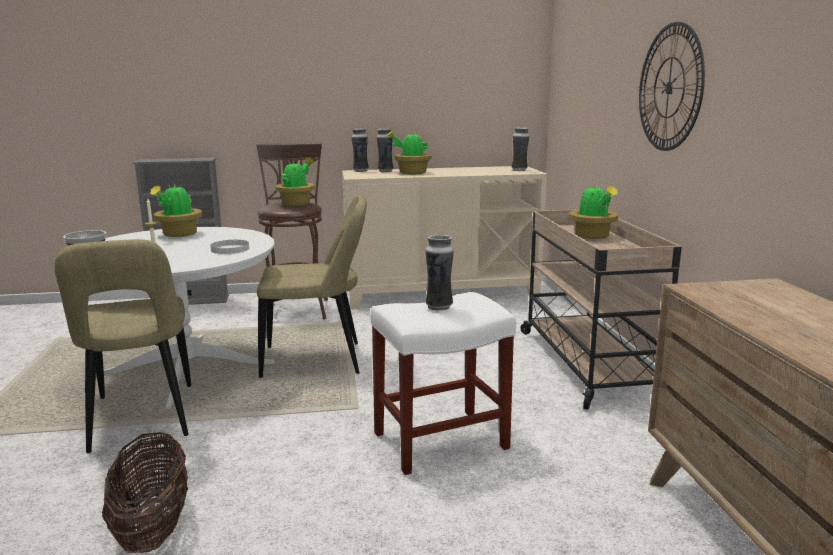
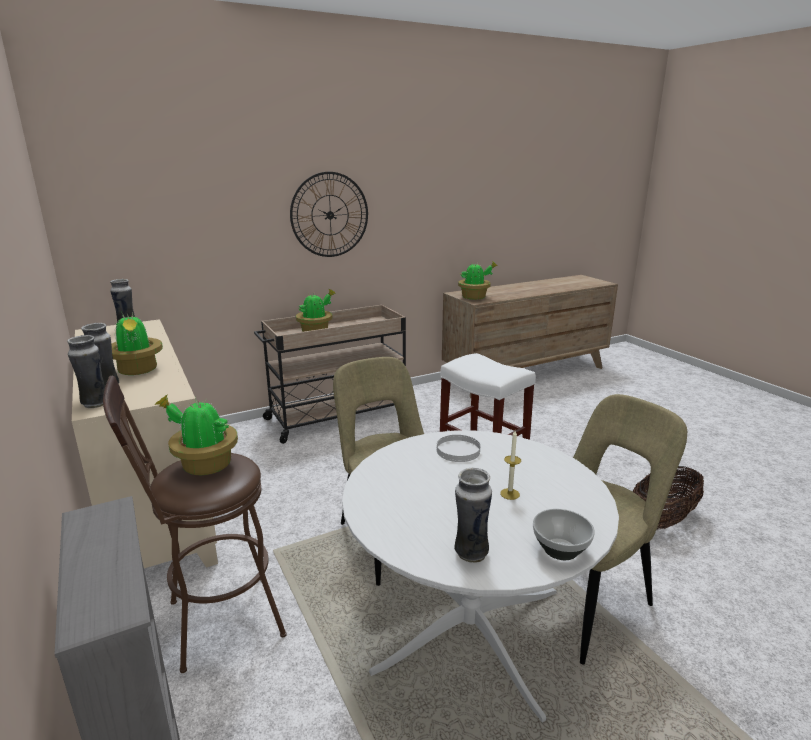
camera: 110 degrees left, 5 degrees up
potted plant [150,184,202,237] -> potted plant moved to [458,261,498,300]
vase [426,234,454,311] -> vase moved to [454,468,492,563]

